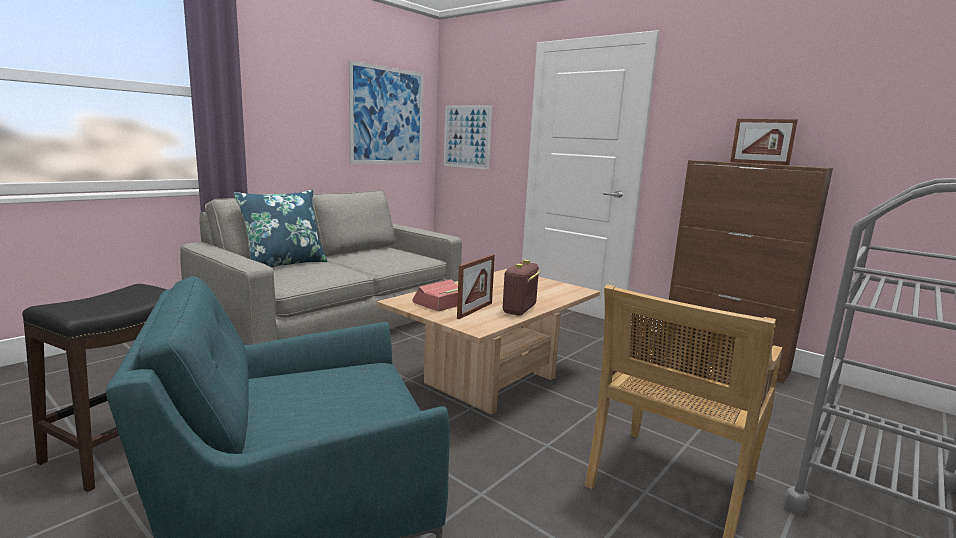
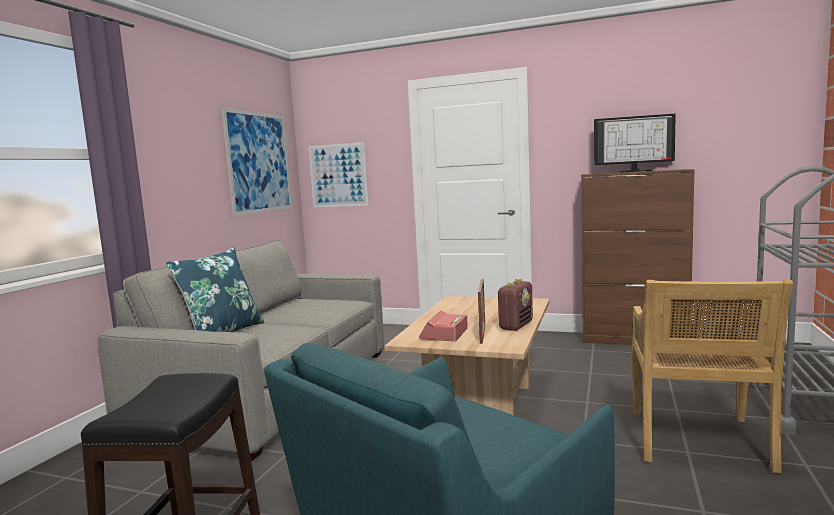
camera: 20 degrees left, 5 degrees down
radio [503,259,540,315] -> radio turned 150 degrees counterclockwise [497,278,533,331]
picture frame [730,119,798,165] -> monitor [594,114,676,172]

